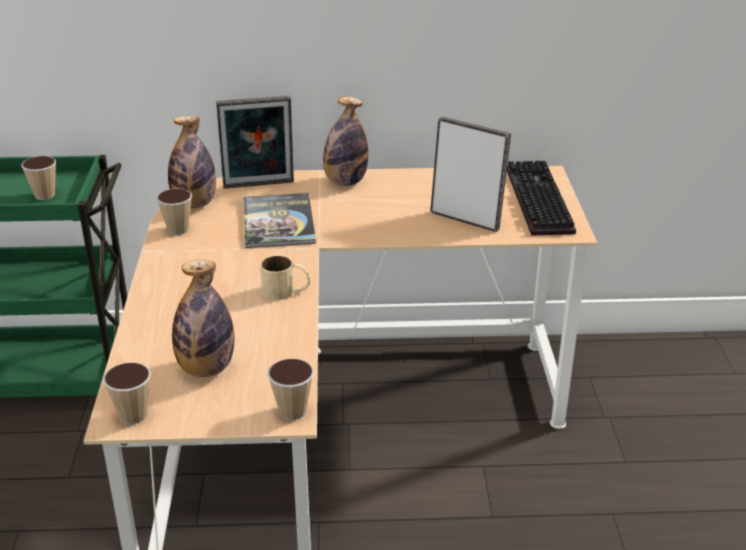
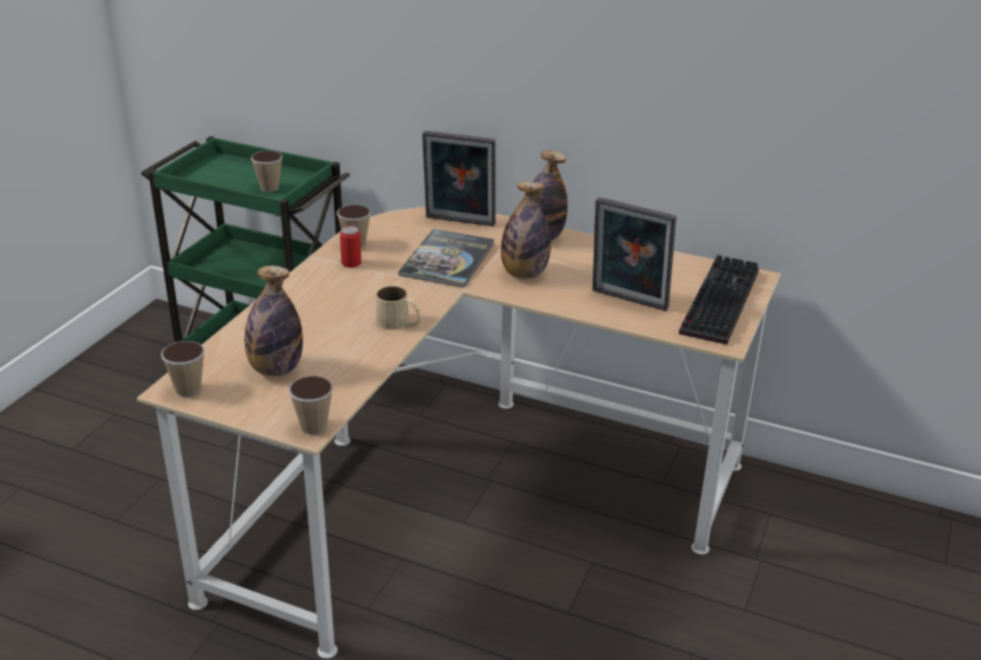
camera: 25 degrees right, 0 degrees up
bottle [168,116,216,209] -> bottle moved to [501,182,551,279]
picture frame [430,117,511,232] -> picture frame turned 150 degrees clockwise [592,197,676,311]
none -> can [340,226,361,268]

